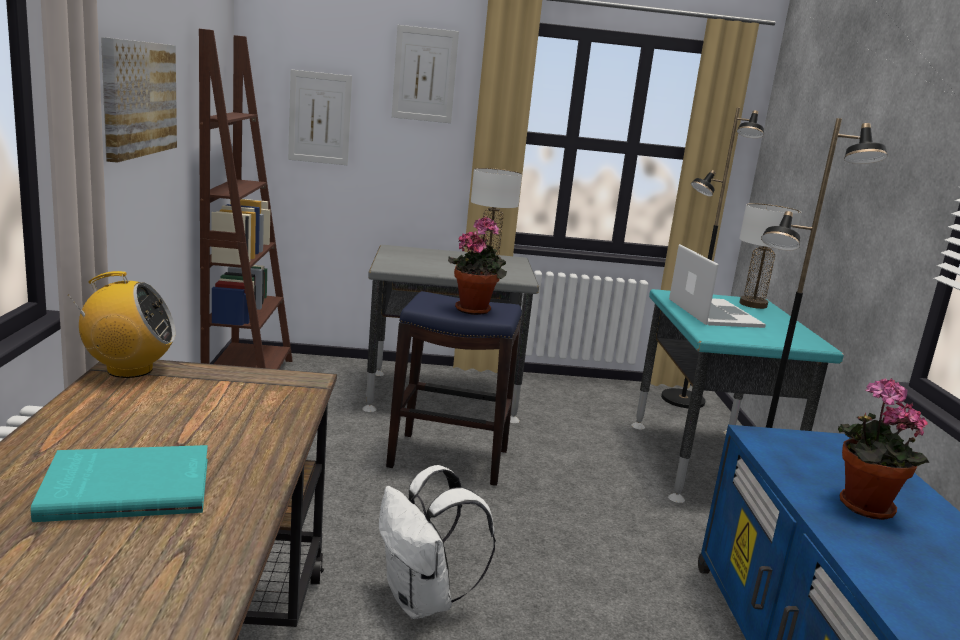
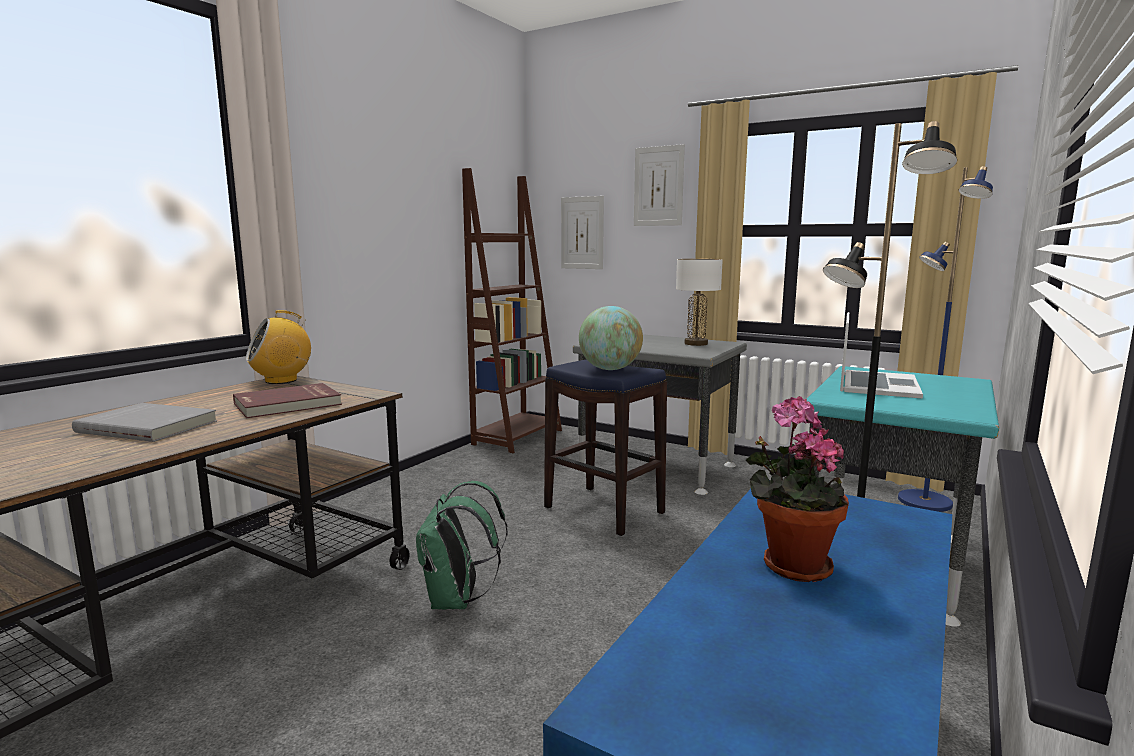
camera: 35 degrees right, 5 degrees down
turquoise book [31,445,208,522] -> grey book [72,403,217,442]
radio [67,271,176,378] -> radio turned 120 degrees clockwise [246,310,311,384]
picture [101,37,177,163] -> none
white backpack [379,465,496,619] -> green backpack [416,481,508,610]
potted plant [448,216,507,315] -> globe [579,306,643,370]
black floor lamp [661,107,764,408] -> blue floor lamp [898,166,993,512]
table lamp [739,203,801,309] -> none
none -> red book [233,383,342,418]

